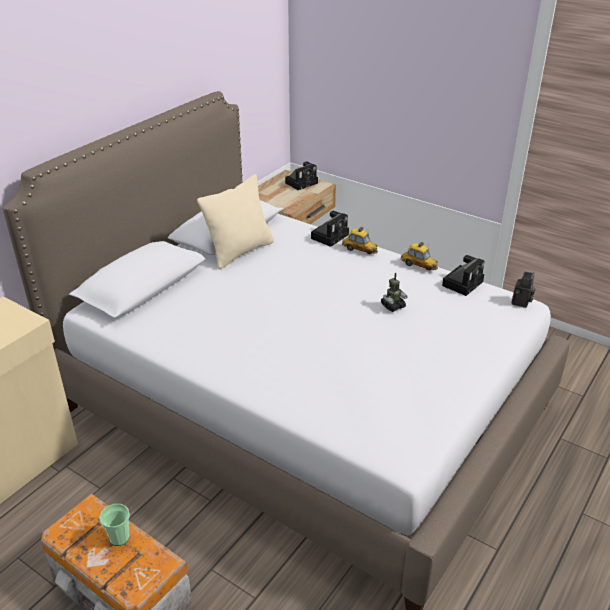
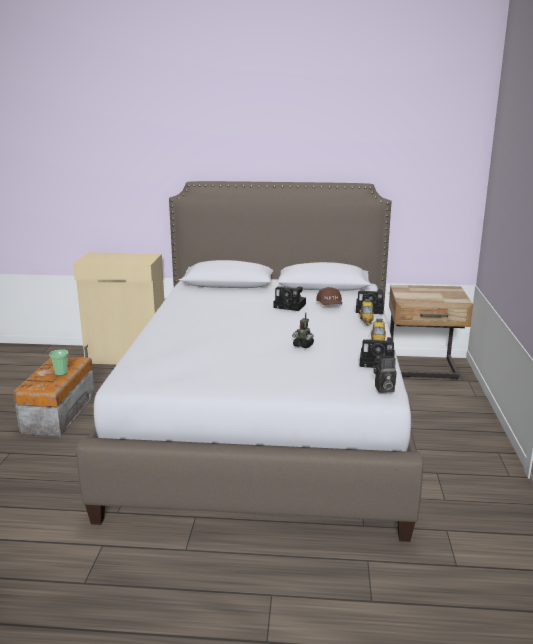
camera: 60 degrees right, 15 degrees down
beige pillow [197,174,274,269] -> none
camera [285,161,318,190] -> camera moved to [274,286,306,311]
none -> brown cap [316,287,342,305]

